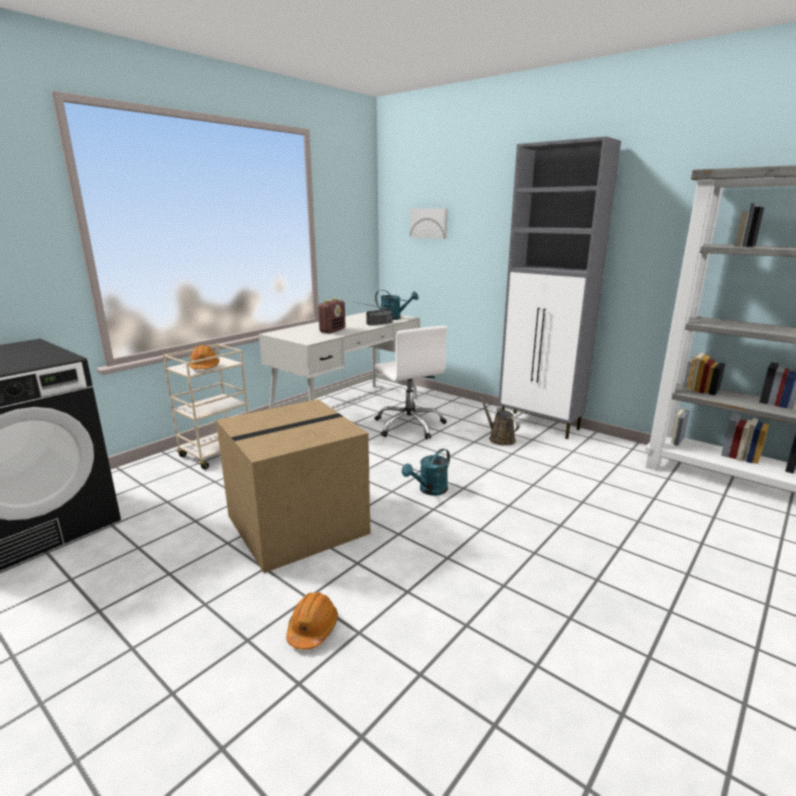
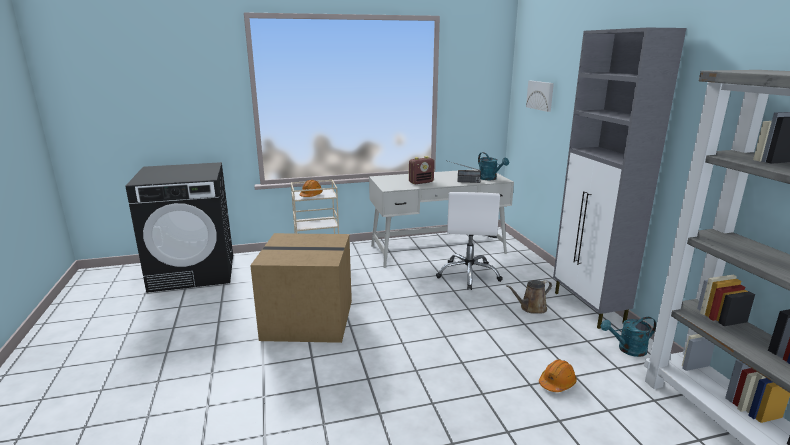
camera: 35 degrees right, 0 degrees up
orange hard hat [286,592,338,650] -> orange hard hat moved to [539,359,577,392]
turquoise watering can [402,449,450,496] -> turquoise watering can moved to [601,317,656,357]
brown watering can [480,397,520,446] -> brown watering can turned 120 degrees counterclockwise [506,280,552,314]

